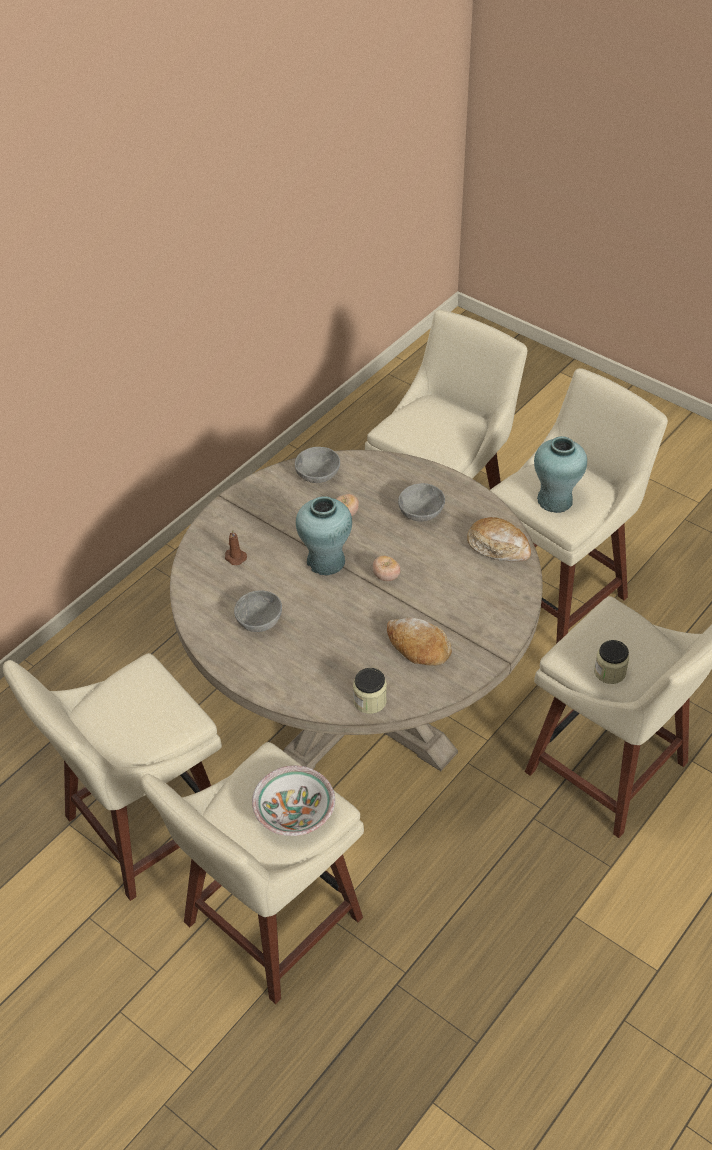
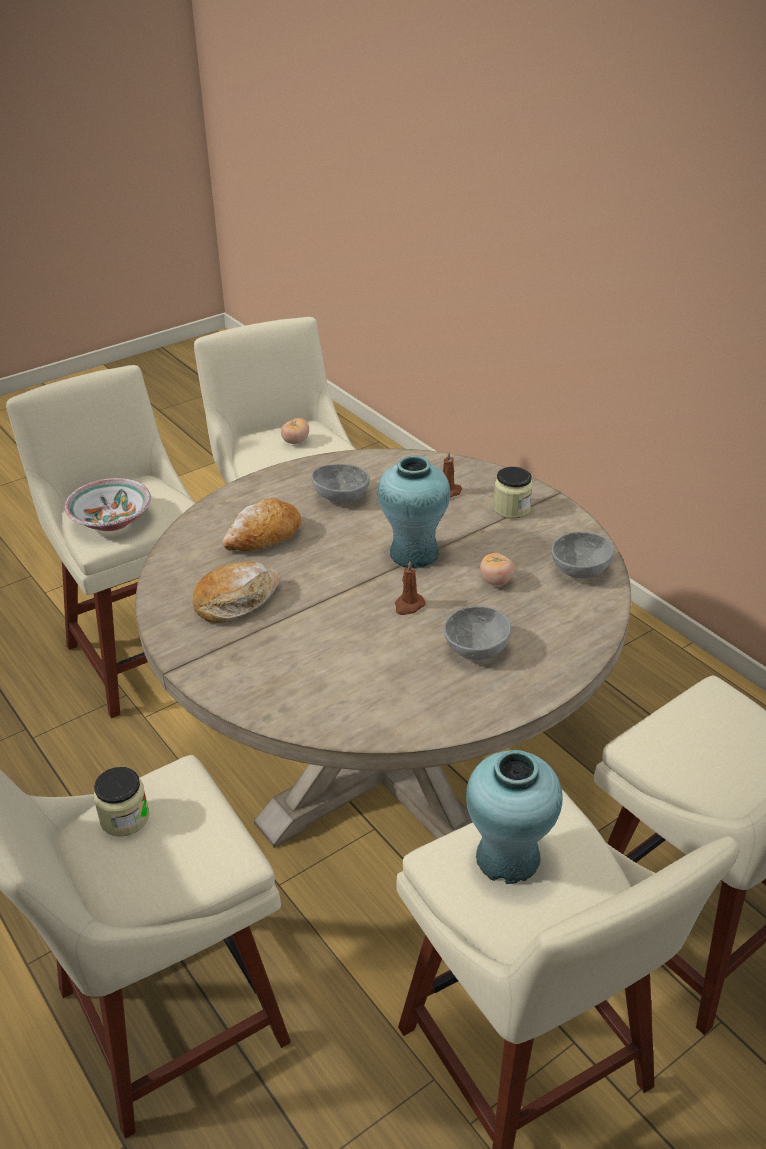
camera: 105 degrees right, 10 degrees down
jar [353,668,387,714] -> jar moved to [493,467,533,519]
tomato [373,556,400,581] -> tomato moved to [281,418,309,444]
bread [467,517,531,562] -> bread moved to [222,498,301,551]
none -> brown candle [395,561,426,615]

